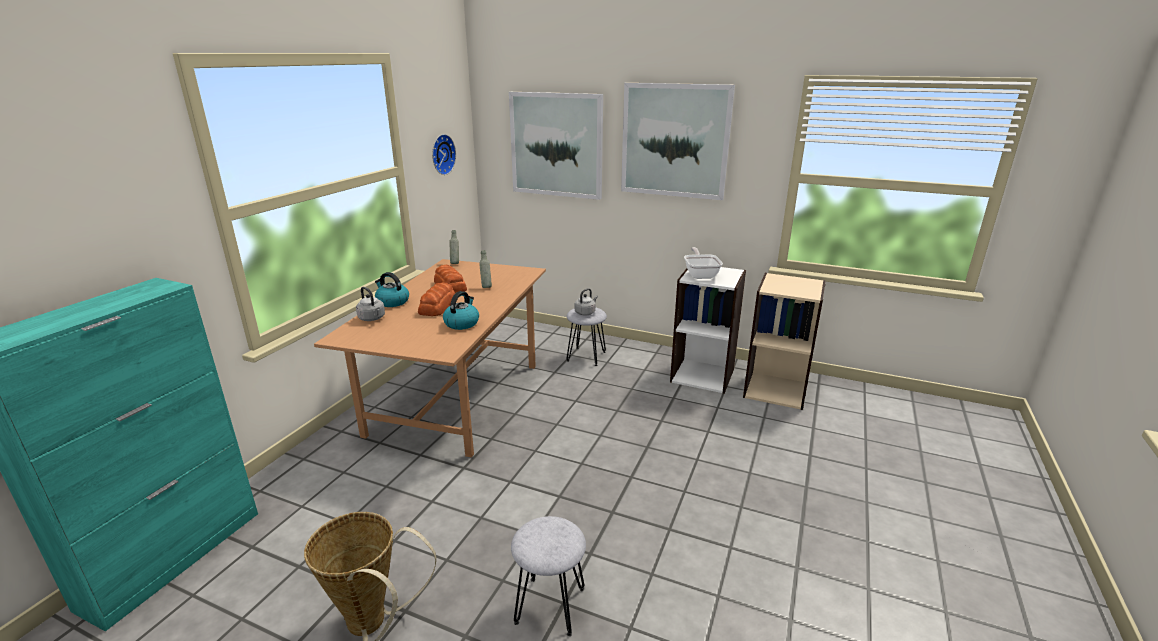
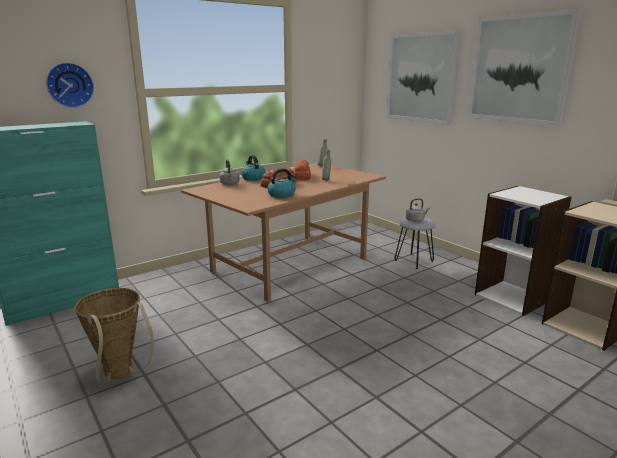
camera: 30 degrees right, 5 degrees down
wall clock [432,134,456,175] -> wall clock moved to [46,62,94,108]
grey stool [511,516,586,636] -> none
frying pan [684,247,723,279] -> none

